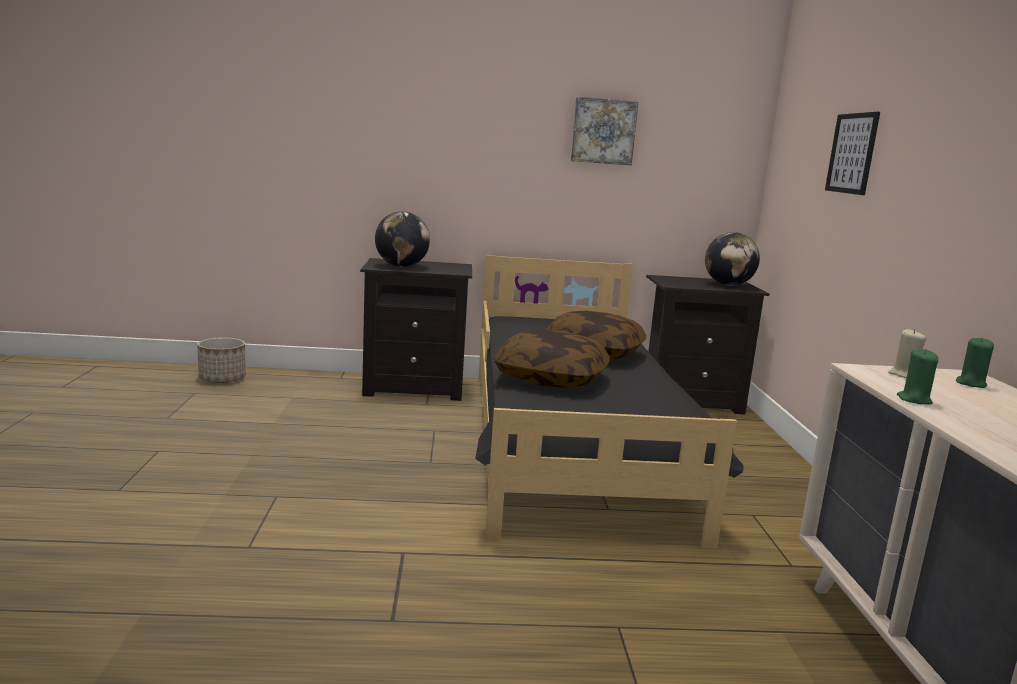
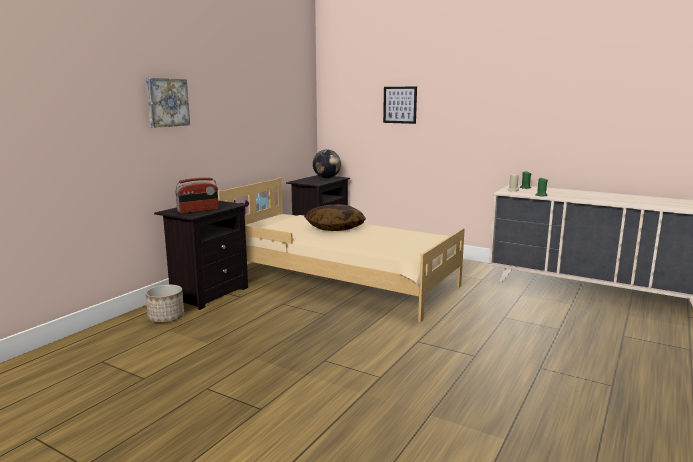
camera: 55 degrees left, 0 degrees up
planter [197,338,246,383] -> planter moved to [145,285,184,323]
globe [375,211,430,267] -> radio [175,178,219,214]
black bed [475,255,743,549] -> beige bed [218,178,465,323]
pillow [494,330,610,388] -> none
picture [571,97,638,165] -> picture moved to [146,78,190,128]

